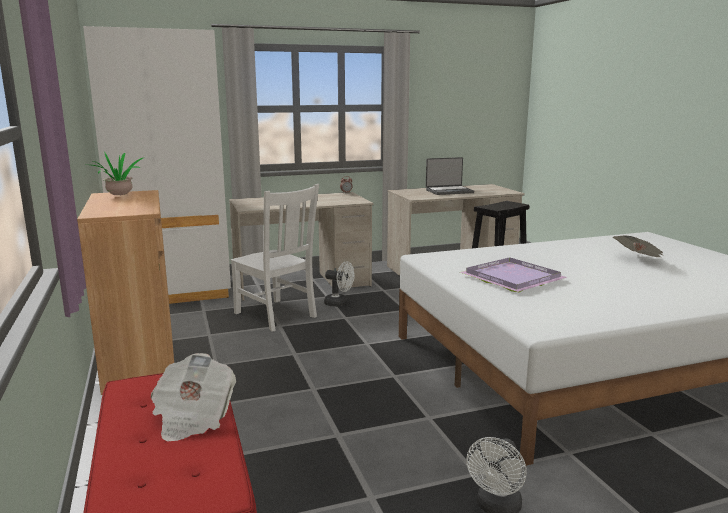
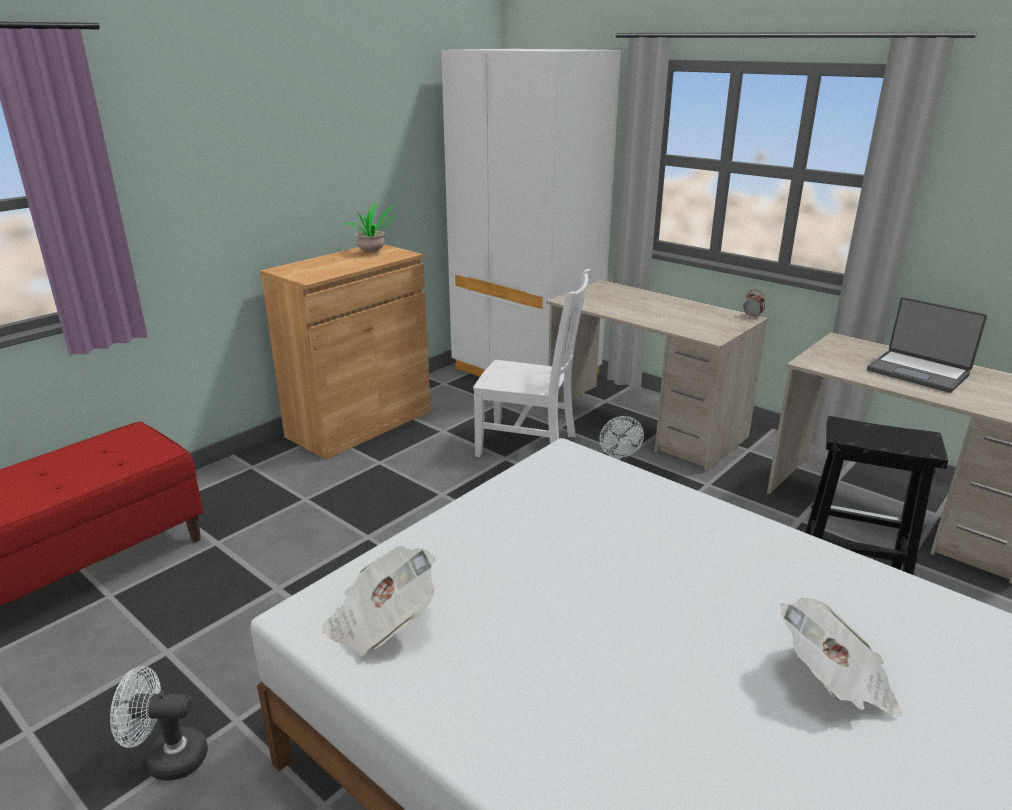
camera: 60 degrees right, 10 degrees up
newspaper [151,353,236,441] -> newspaper moved to [323,546,435,657]
white chair [231,184,319,332] -> white chair turned 90 degrees counterclockwise [473,269,590,457]
purple tray [460,257,567,292] -> none

